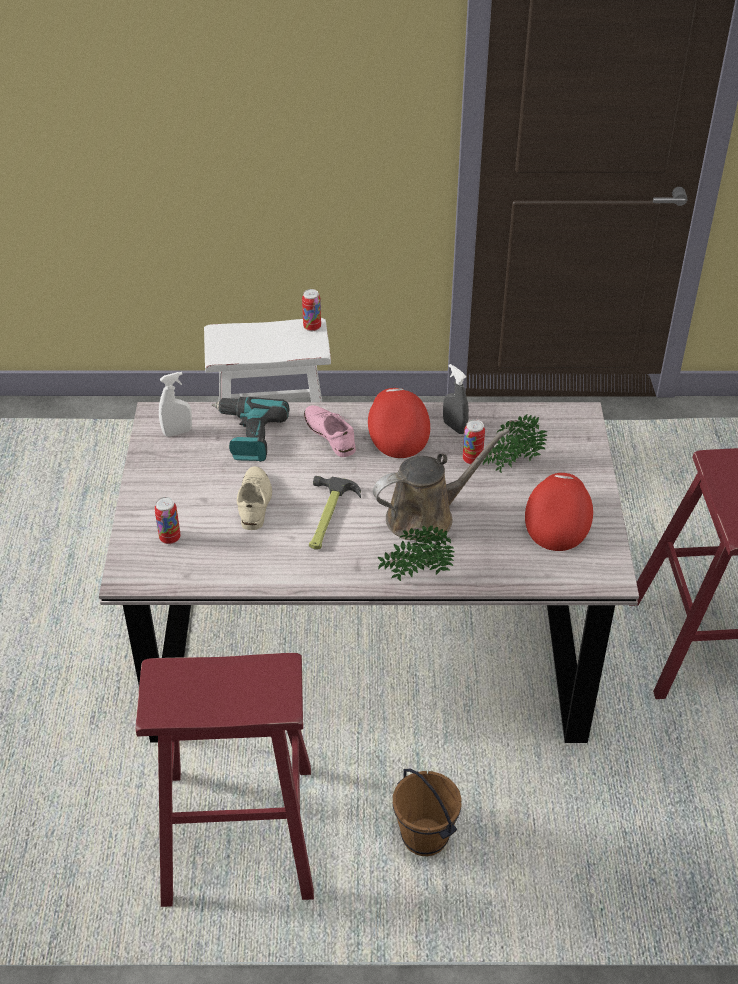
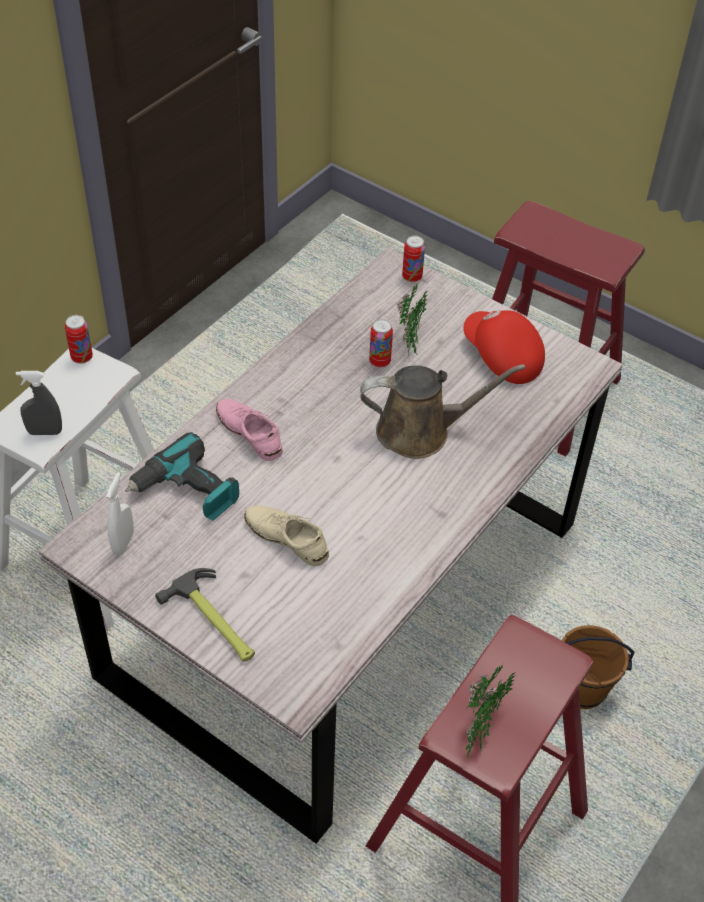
camera: 55 degrees left, 5 degrees up
can [154,497,181,544] -> can moved to [402,236,425,282]
pink shoe [304,405,356,457] -> pink shoe turned 45 degrees clockwise [216,399,283,461]
hammer [309,476,361,549] -> hammer moved to [155,568,255,662]
red cap [368,388,430,458] -> none
brown watering can [373,428,510,540] -> brown watering can turned 75 degrees clockwise [360,364,525,459]
potted plant [378,525,454,581] -> potted plant moved to [465,663,515,759]
grey spray bottle [443,364,469,434] -> grey spray bottle moved to [16,371,62,435]

